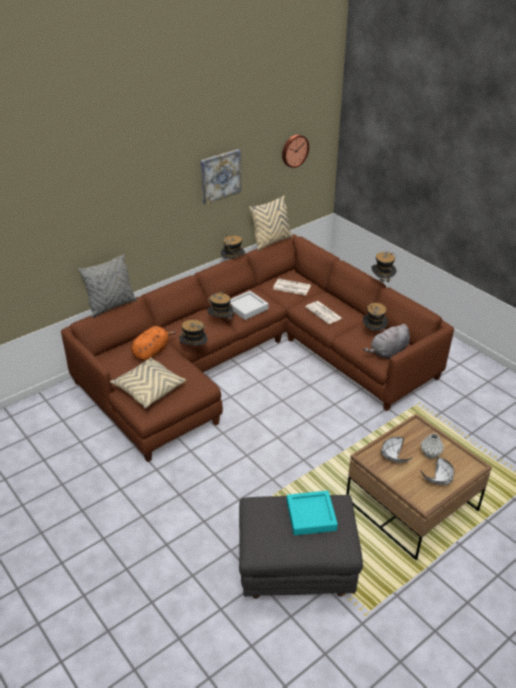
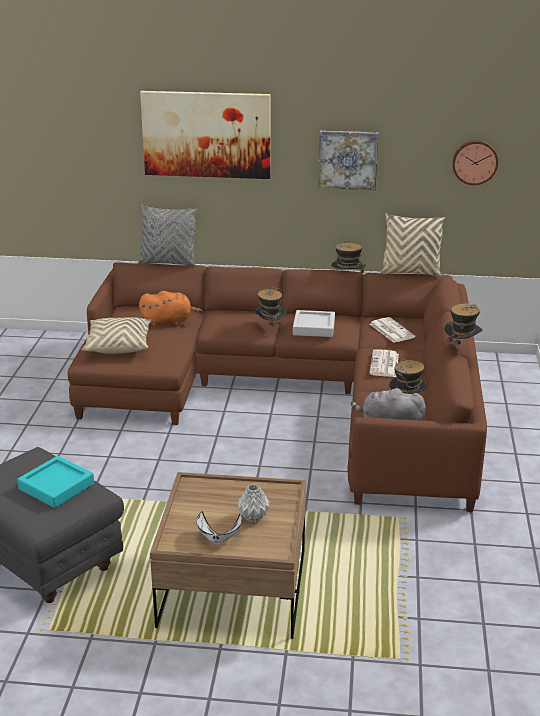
camera: 45 degrees right, 10 degrees down
hat [179,320,208,352] -> none
white bowl [381,437,413,463] -> none
none -> picture [140,91,271,179]

